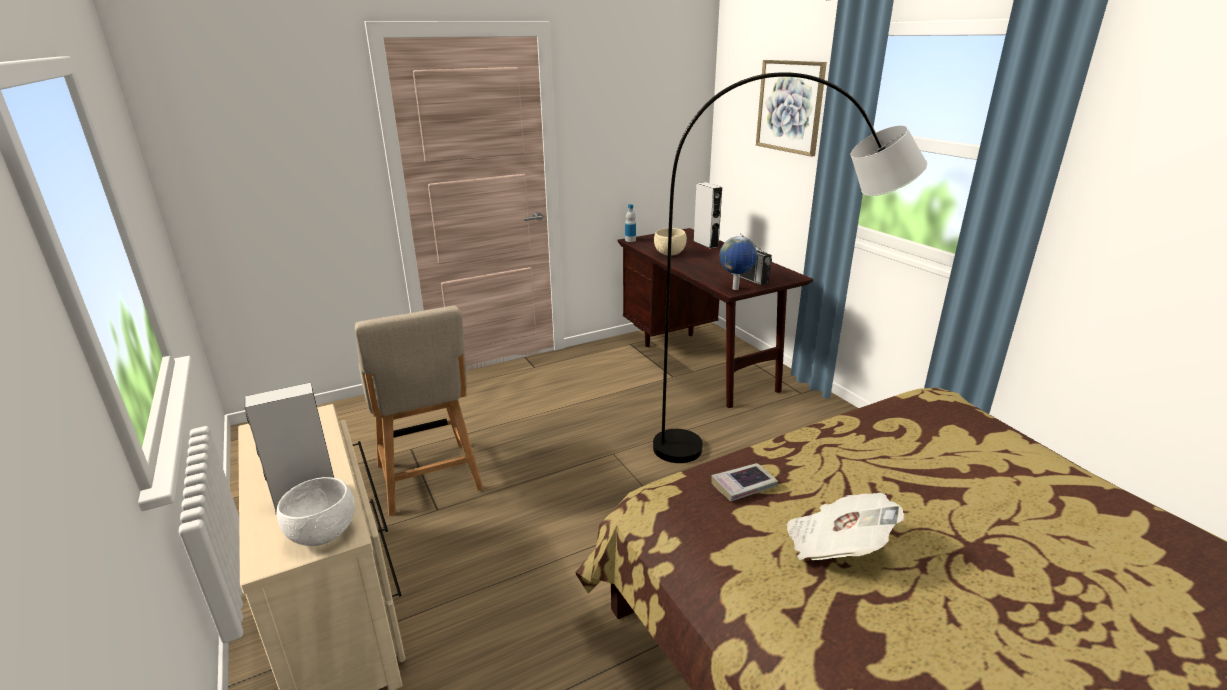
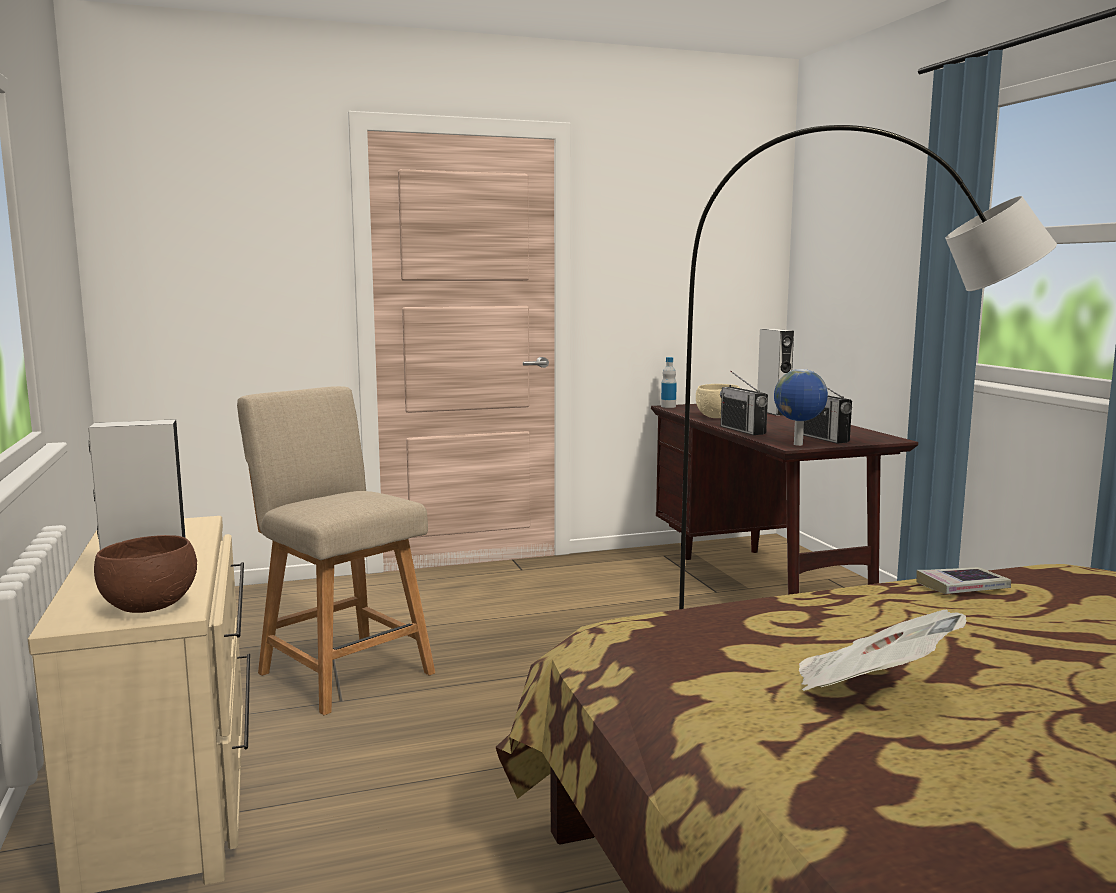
camera: 10 degrees right, 15 degrees down
white bowl [277,477,355,546] -> brown bowl [94,535,197,613]
beige chair [355,306,483,516] -> beige chair turned 150 degrees clockwise [237,386,435,715]
book [711,463,778,501] -> book moved to [916,567,1011,594]
picture [756,60,827,157] -> none
none -> radio [720,371,768,435]

